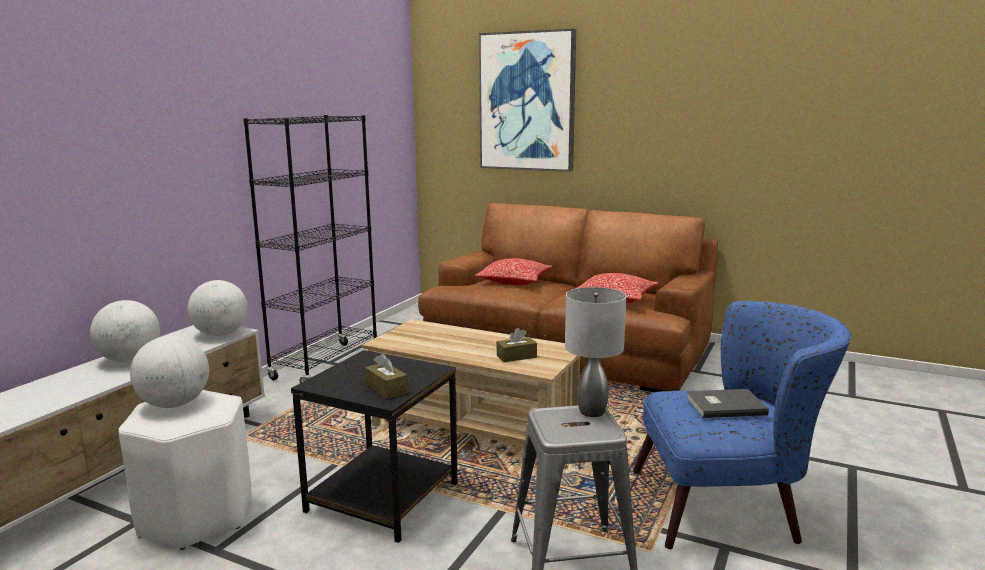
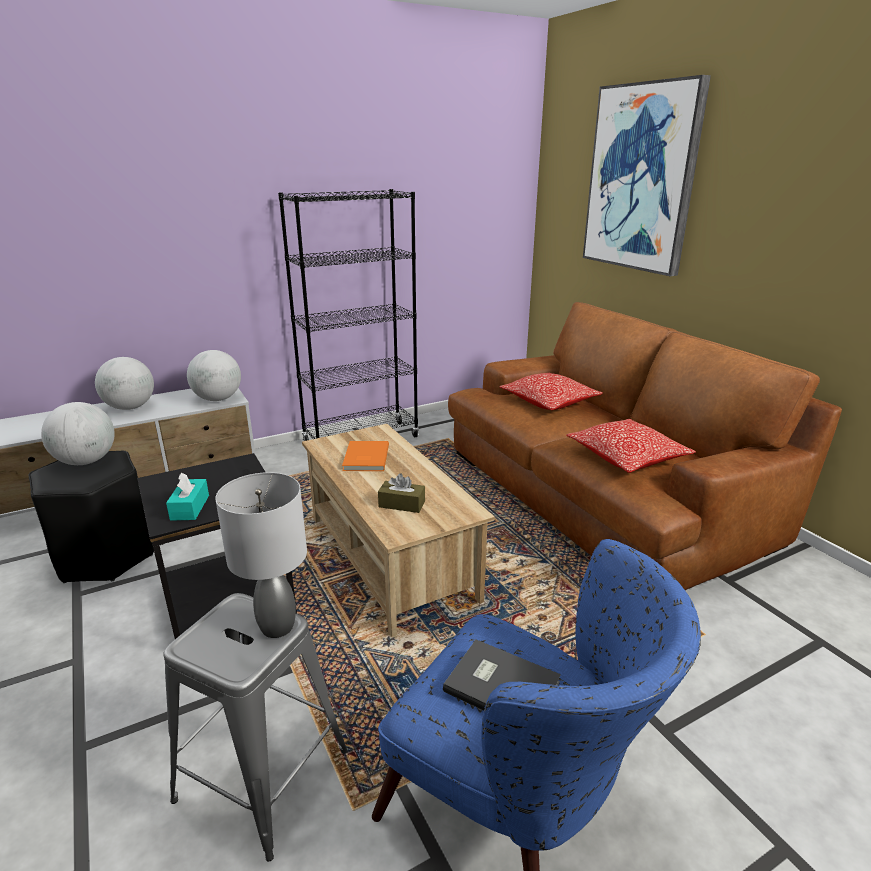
camera: 35 degrees right, 10 degrees up
white stool [119,390,251,550] -> black stool [29,451,154,583]
brown tissue box [365,353,408,399] -> turquoise tissue box [166,472,209,521]
none -> orange book [342,441,389,471]

